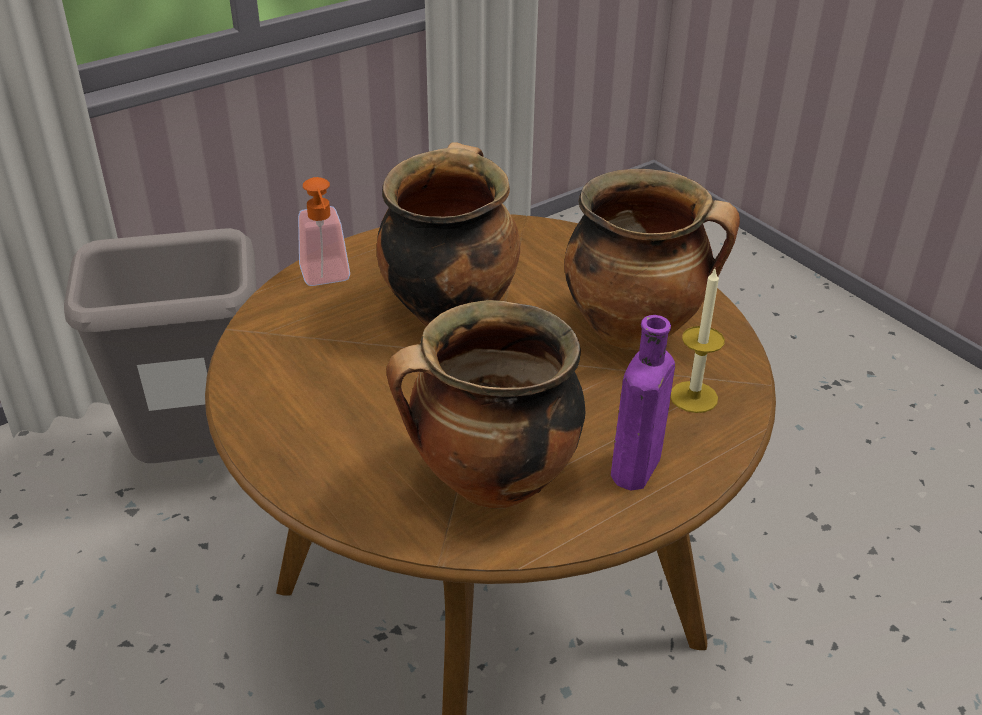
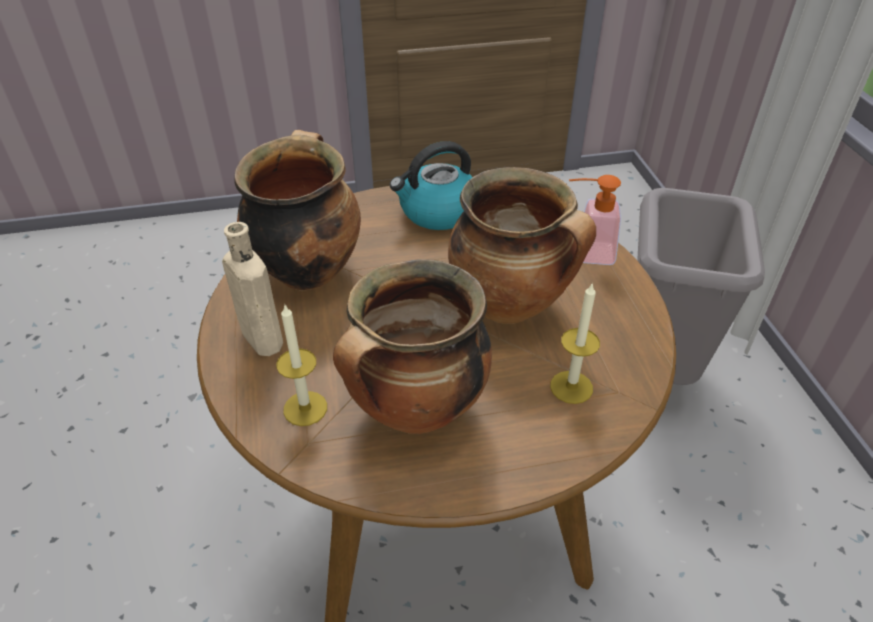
camera: 115 degrees right, 5 degrees up
purple bottle [611,315,675,491] -> beige bottle [222,222,283,356]
none -> kettle [390,141,472,230]
none -> candle [550,282,600,404]

